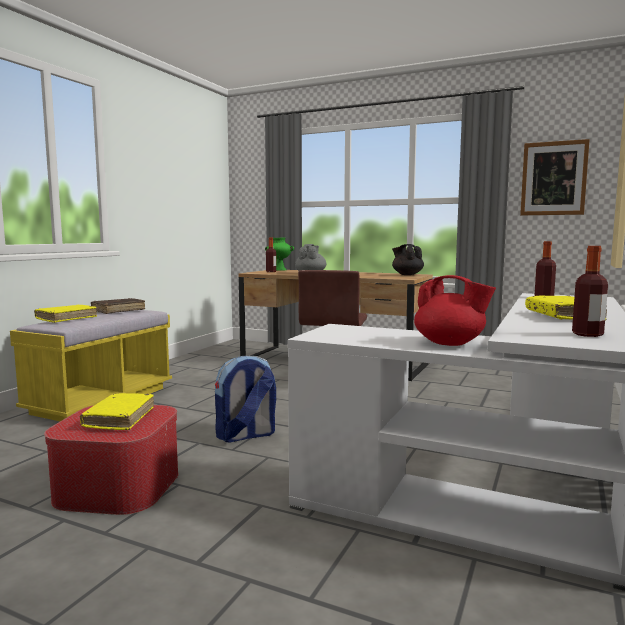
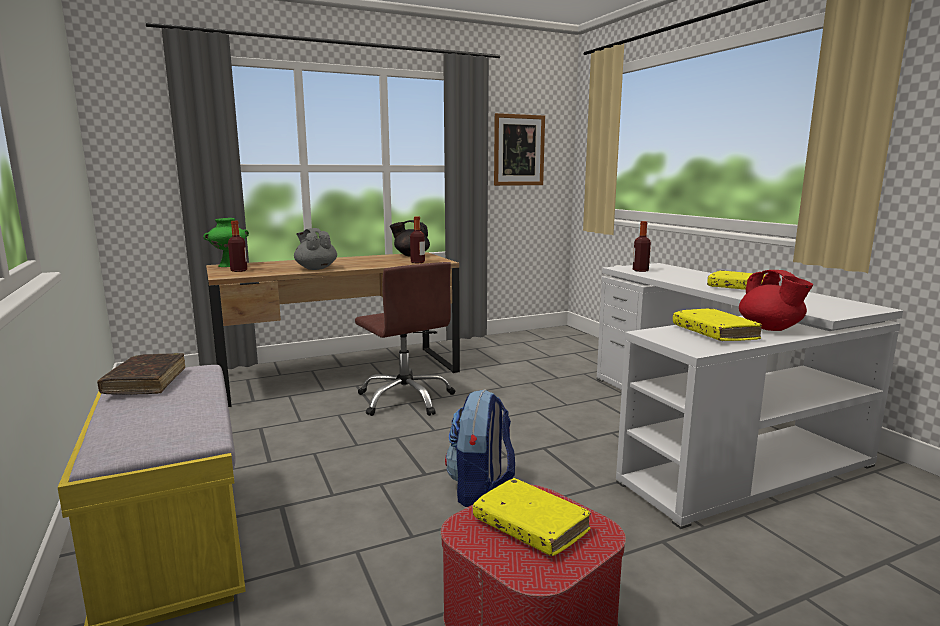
camera: 50 degrees left, 5 degrees up
yellow book [34,305,97,323] -> yellow book moved to [673,308,762,341]
red teapot [414,275,496,346] -> red teapot turned 90 degrees clockwise [739,270,813,331]
bottle [572,246,608,337] -> bottle moved to [410,216,425,263]

